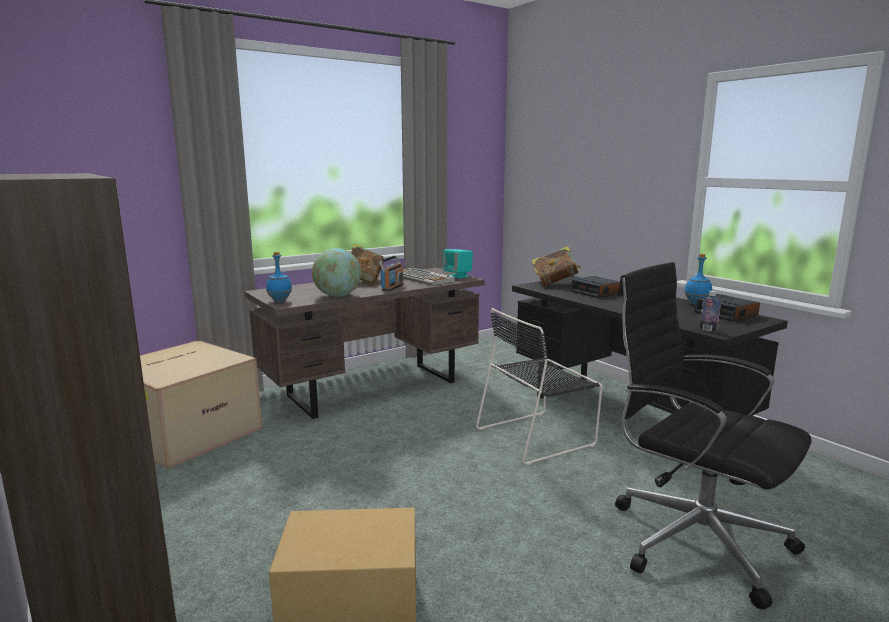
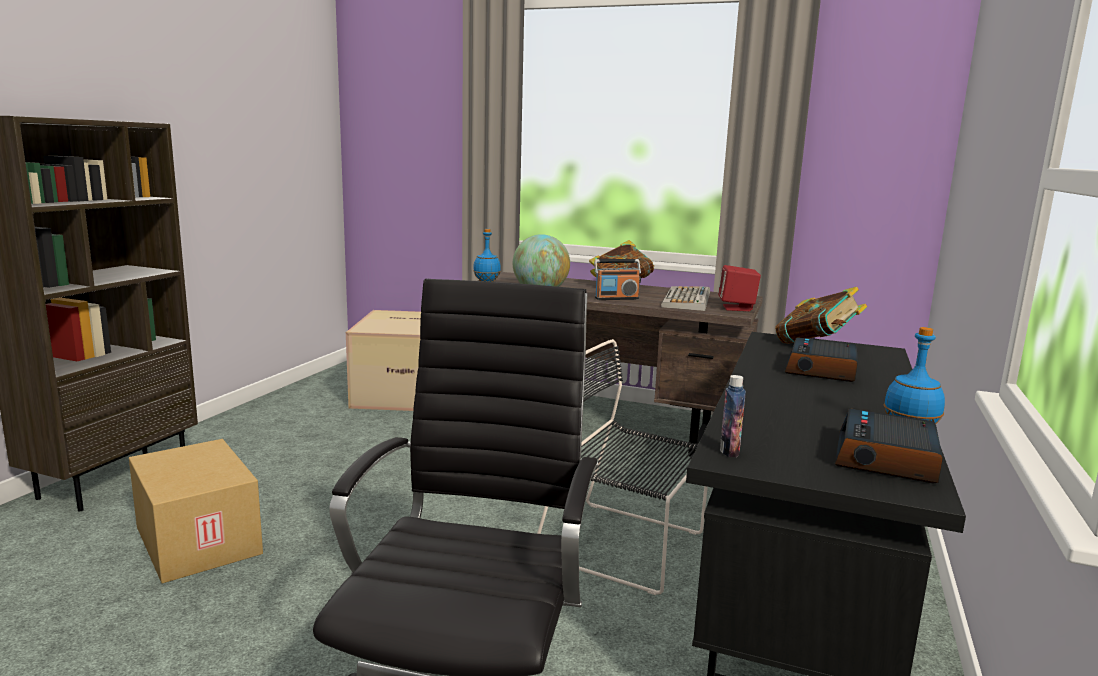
camera: 55 degrees right, 0 degrees up
turquoise speaker [443,249,473,279] -> red speaker [718,265,761,311]

